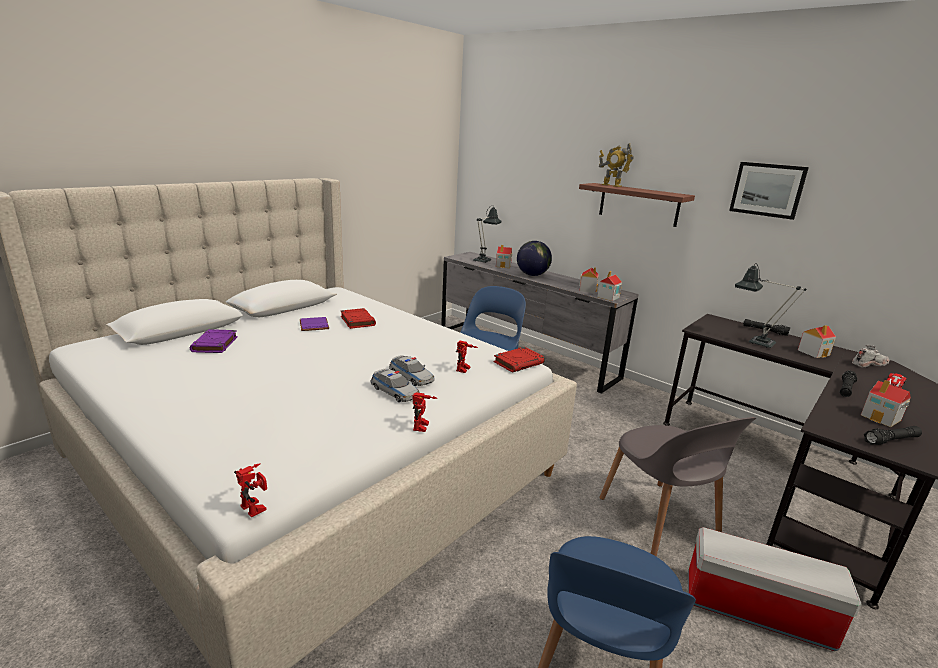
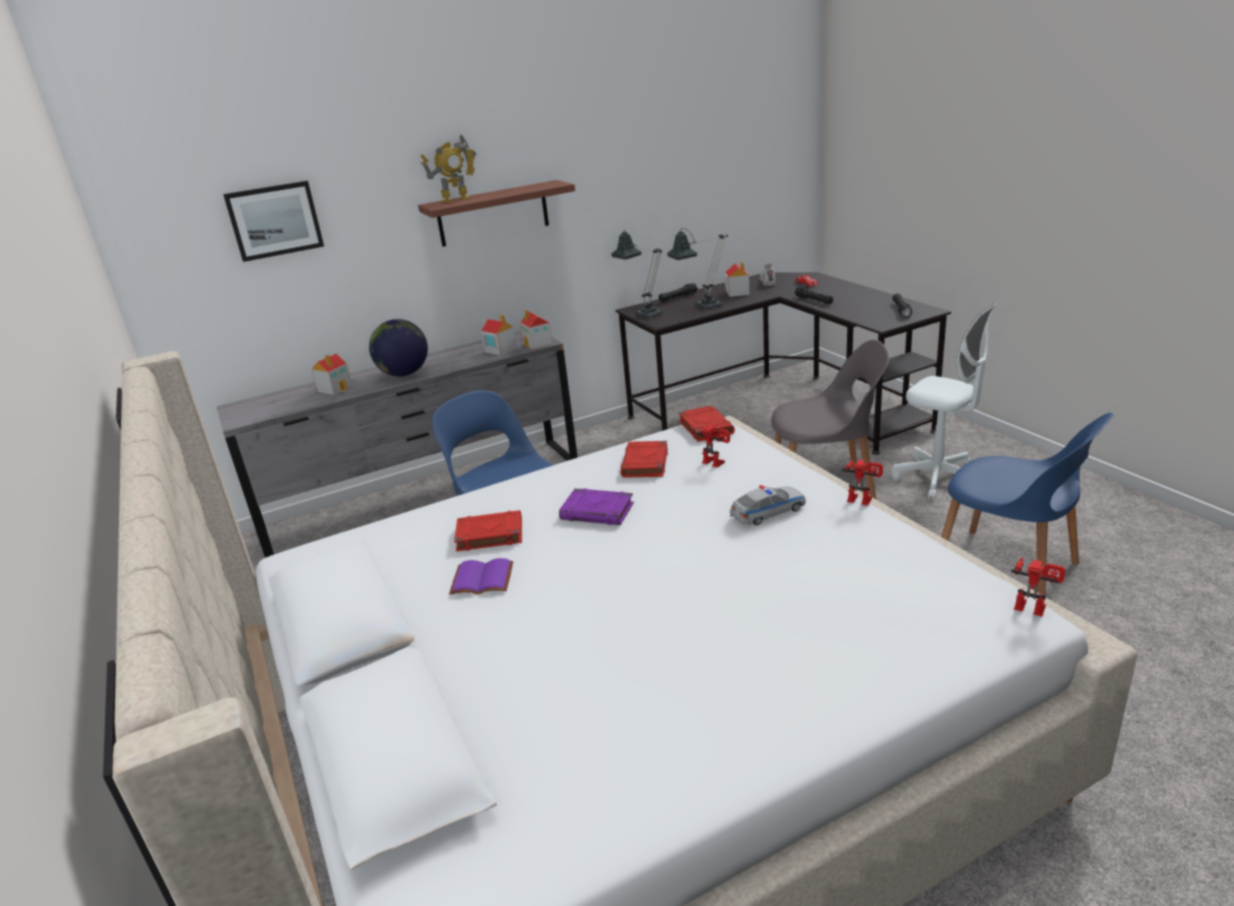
camera: 65 degrees left, 5 degrees up
purple book [190,329,238,353] -> purple book moved to [559,488,634,525]
toy robot [234,464,267,518] -> toy robot turned 60 degrees clockwise [1011,557,1065,617]
toy car [389,355,435,386] -> none
table lamp [474,205,502,263] -> table lamp moved to [611,229,664,318]
storage box [688,527,862,651] -> white office chair [892,303,997,500]
picture [729,162,809,220] -> picture moved to [223,181,324,262]
toy house [861,380,911,427] -> none
none -> red book [620,441,668,477]

